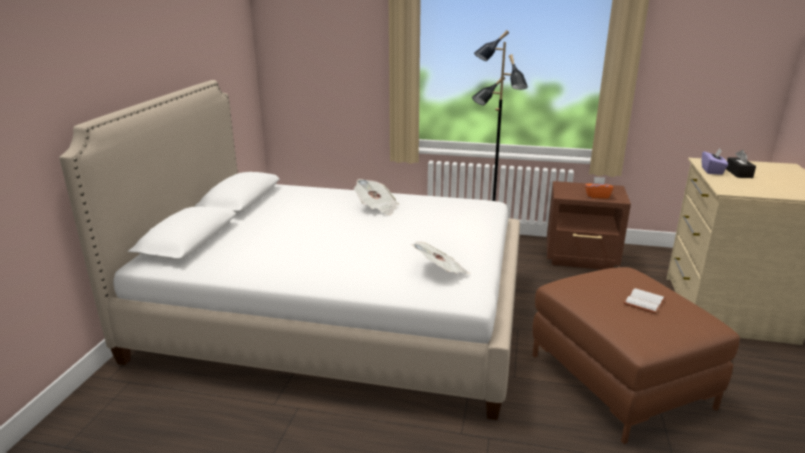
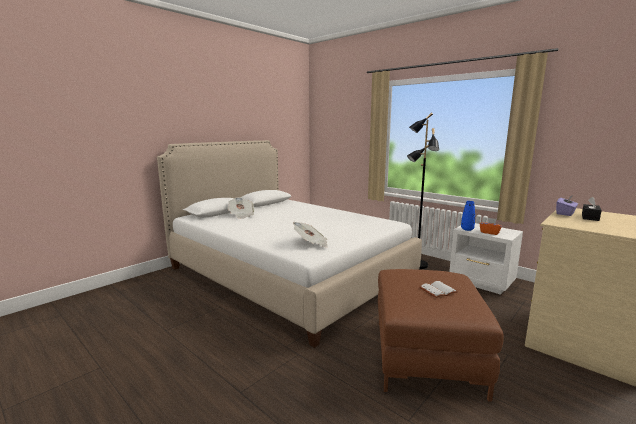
camera: 30 degrees right, 10 degrees down
newspaper [354,179,399,215] -> newspaper moved to [227,197,254,219]
brown nightstand [547,181,631,270] -> white nightstand [449,223,523,295]
none -> blue vase [461,201,475,231]

